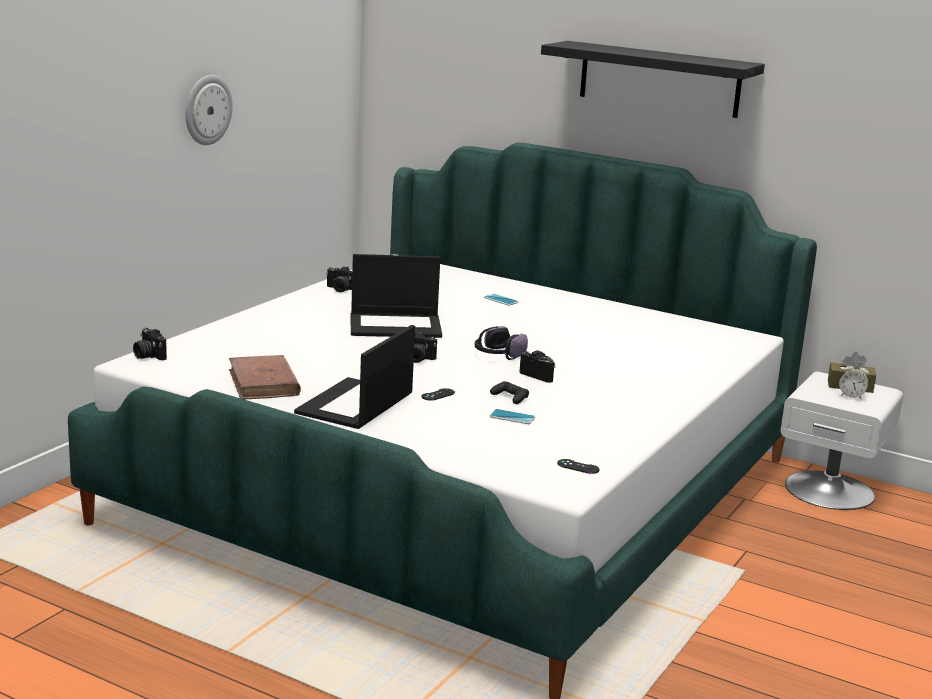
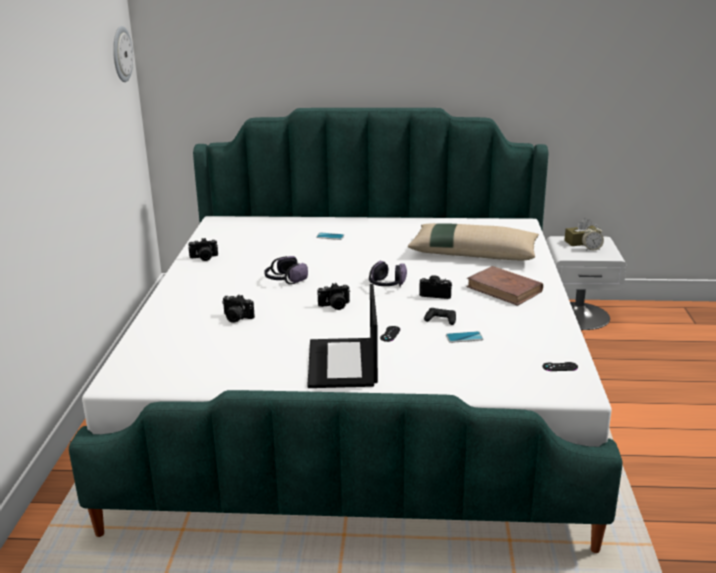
camera: 25 degrees left, 5 degrees up
camera [133,328,167,360] -> camera moved to [222,295,255,323]
wall clock [185,75,233,145] -> wall clock moved to [113,26,133,82]
brown book [229,355,301,399] -> brown book moved to [466,266,543,306]
laptop [351,254,442,338] -> headphones [264,256,308,284]
black shelf [541,41,765,118] -> none
none -> beige pillow [408,223,539,260]

